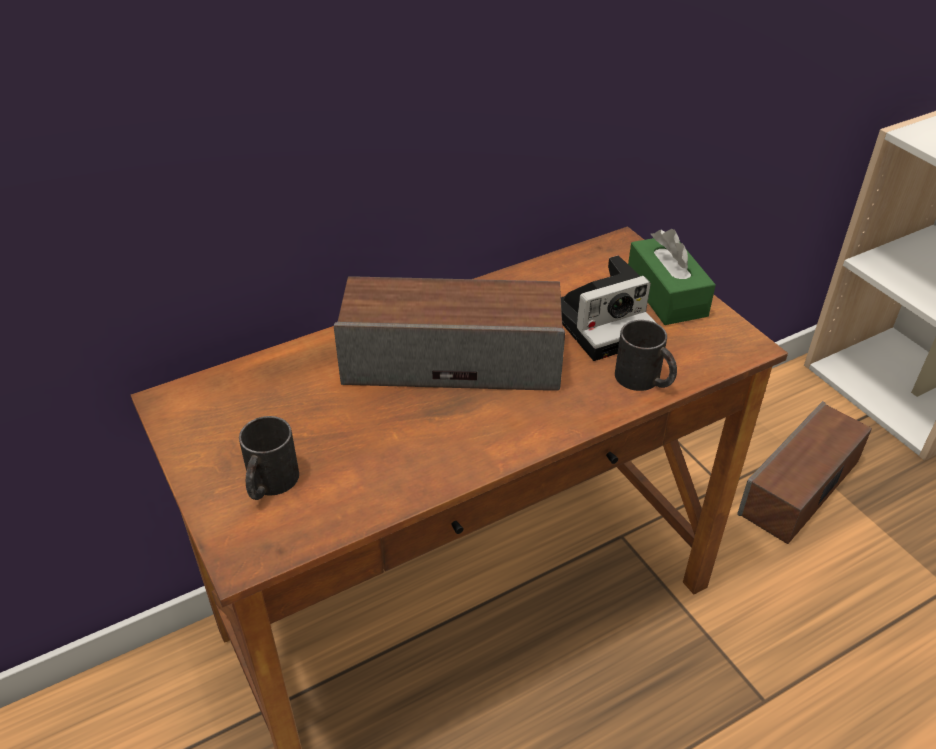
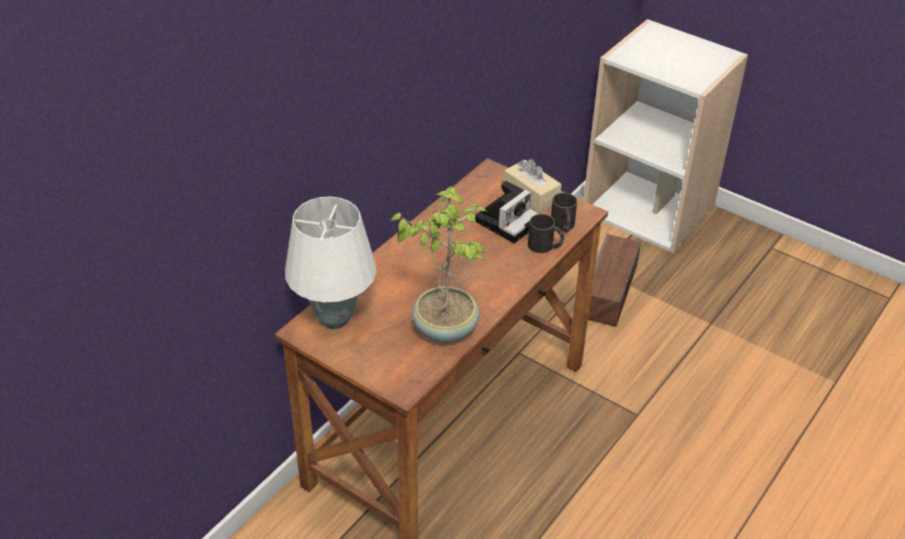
camera: 25 degrees left, 0 degrees up
black mug [239,416,299,500] -> black mug moved to [551,193,577,233]
speaker [334,276,565,391] -> none
green tissue box [628,229,716,325] -> beige tissue box [504,159,561,213]
none -> white table lamp [285,196,376,329]
none -> potted plant [389,186,487,342]

